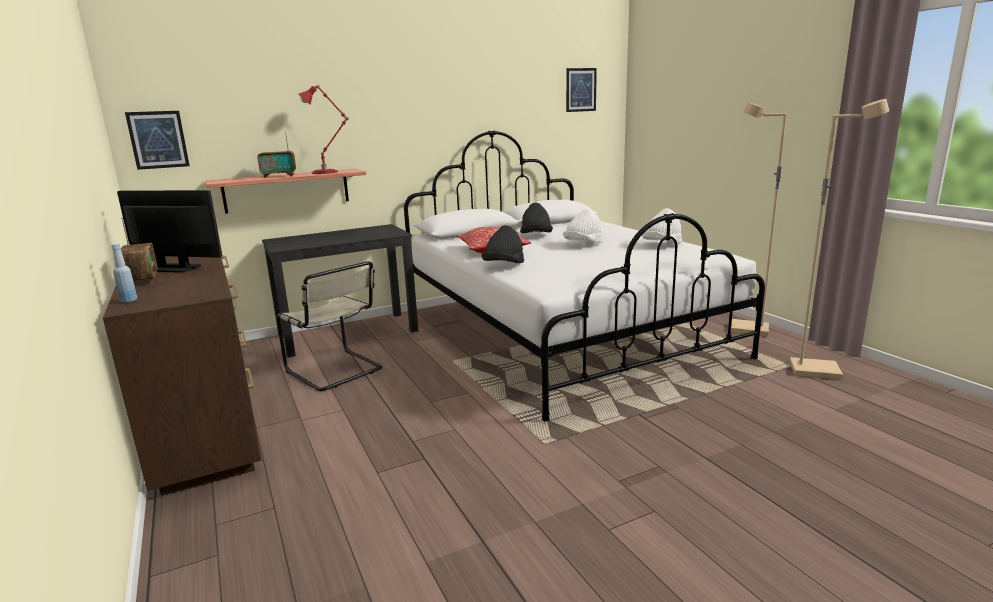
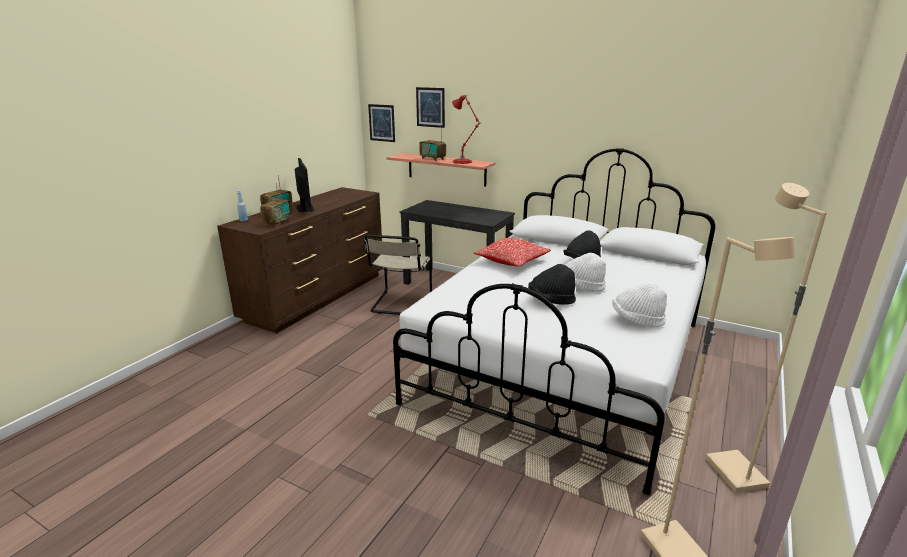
camera: 55 degrees right, 5 degrees up
black hat [481,225,524,264] -> black hat moved to [528,264,576,305]
picture [566,68,597,112] -> picture moved to [416,87,445,128]
none -> radio [260,183,293,226]

